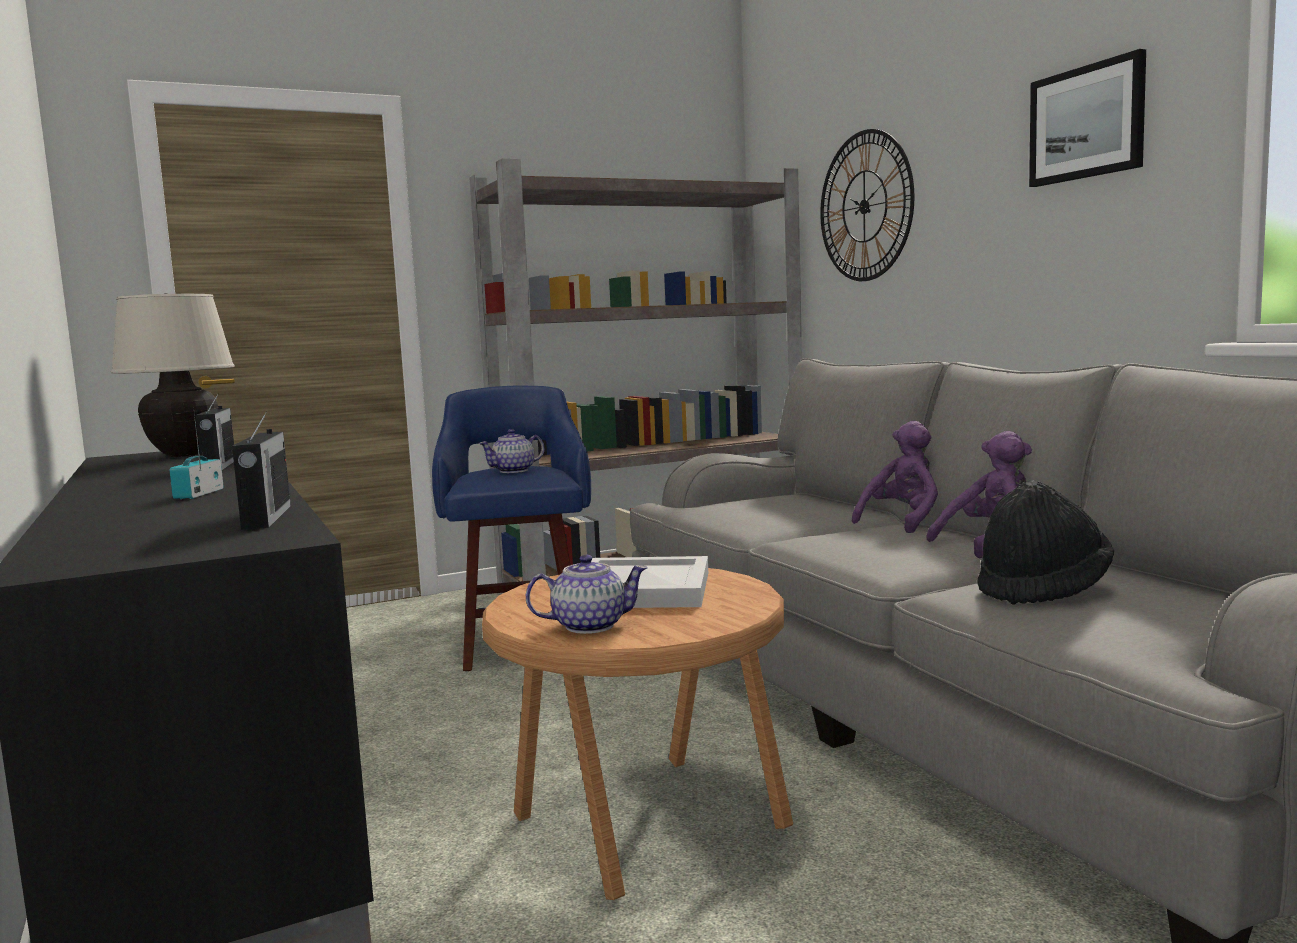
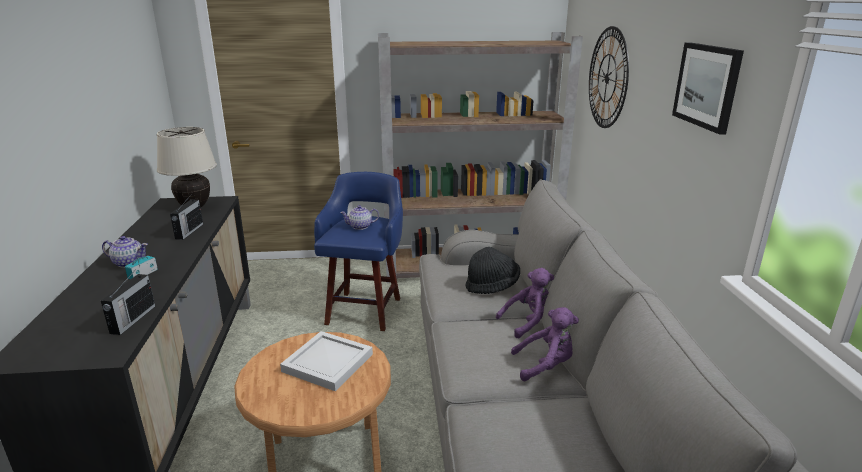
camera: 20 degrees right, 15 degrees up
teapot [526,555,648,634] -> teapot moved to [102,236,148,268]
black hat [978,480,1114,605] -> black hat moved to [466,247,520,294]

